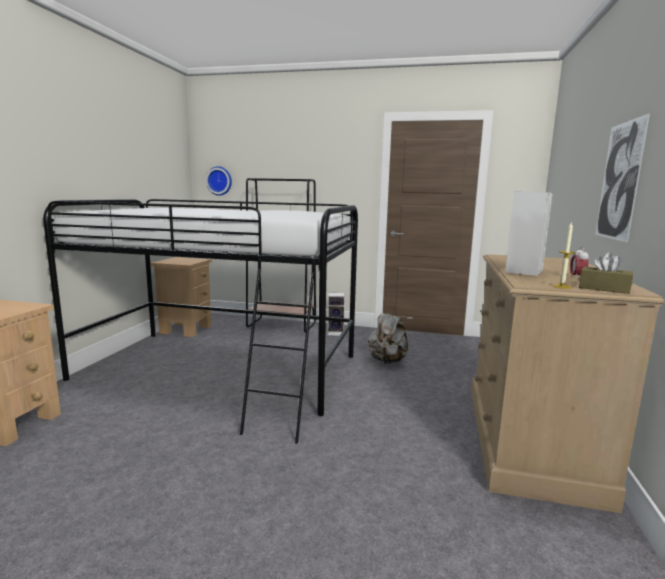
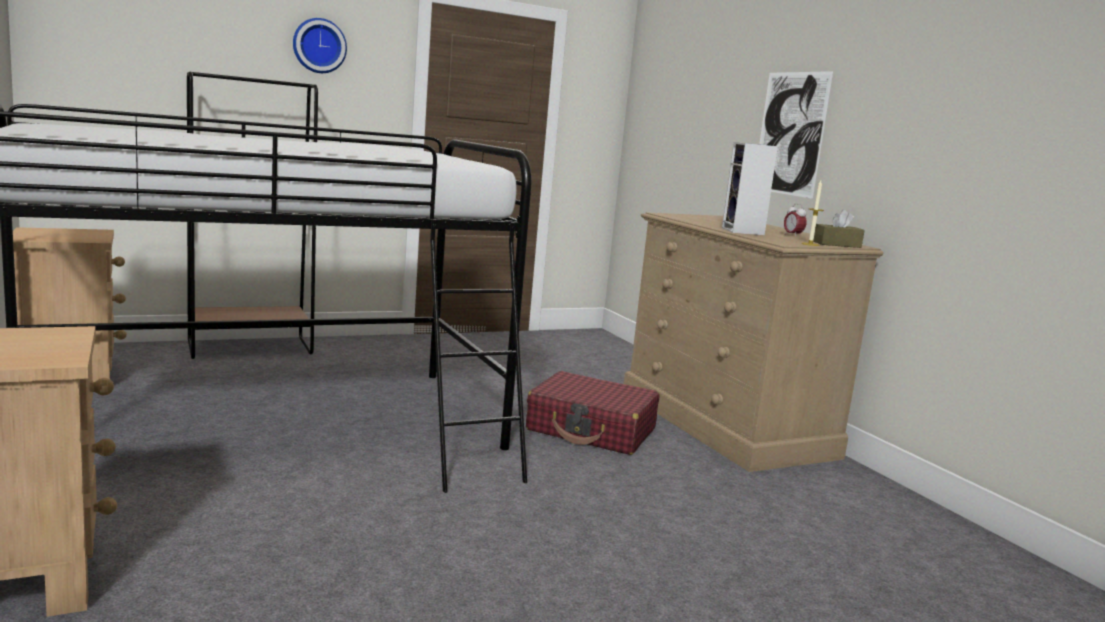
camera: 40 degrees left, 0 degrees up
wall clock [206,166,232,196] -> wall clock moved to [293,18,347,73]
speaker [327,293,345,336] -> none
grey backpack [368,309,408,364] -> none
none -> red suitcase [526,371,660,455]

